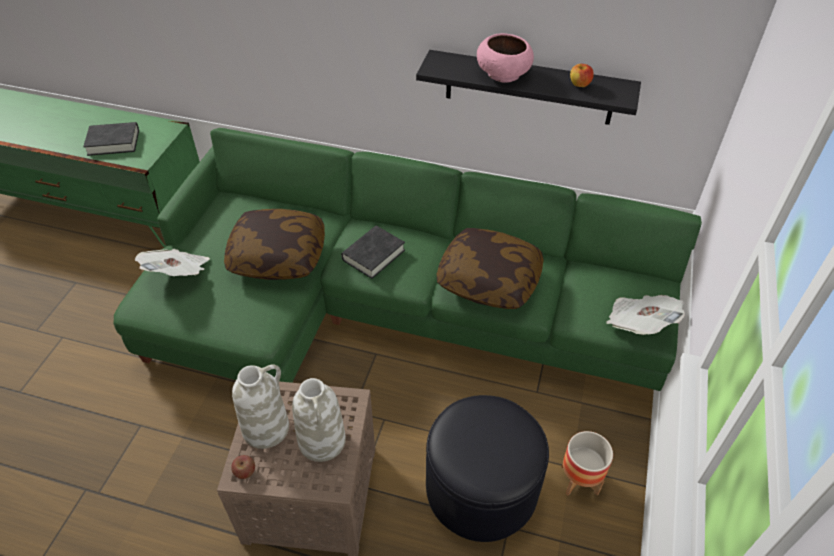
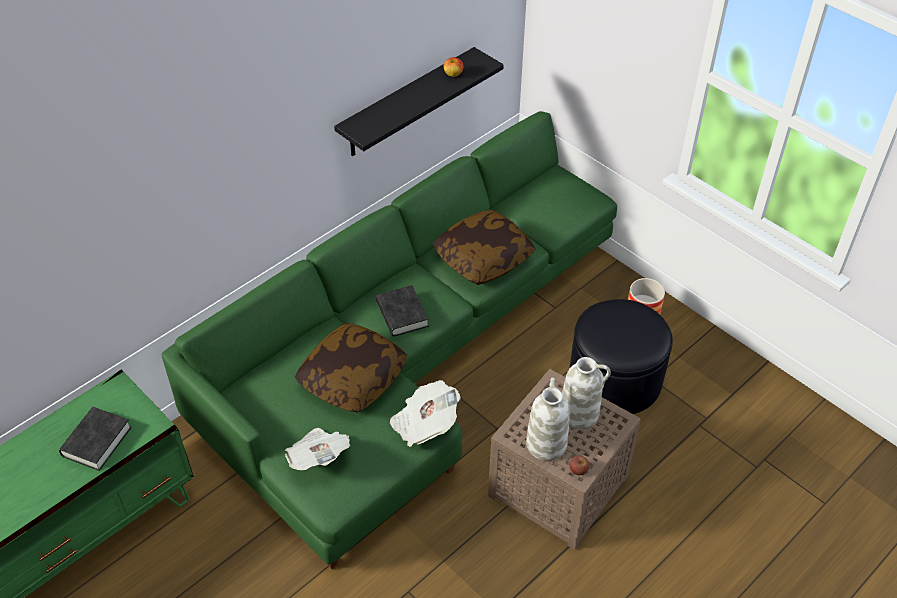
camera: 60 degrees left, 0 degrees up
pink bowl [477,33,534,83] -> none
newspaper [606,295,684,335] -> newspaper moved to [390,380,461,447]

